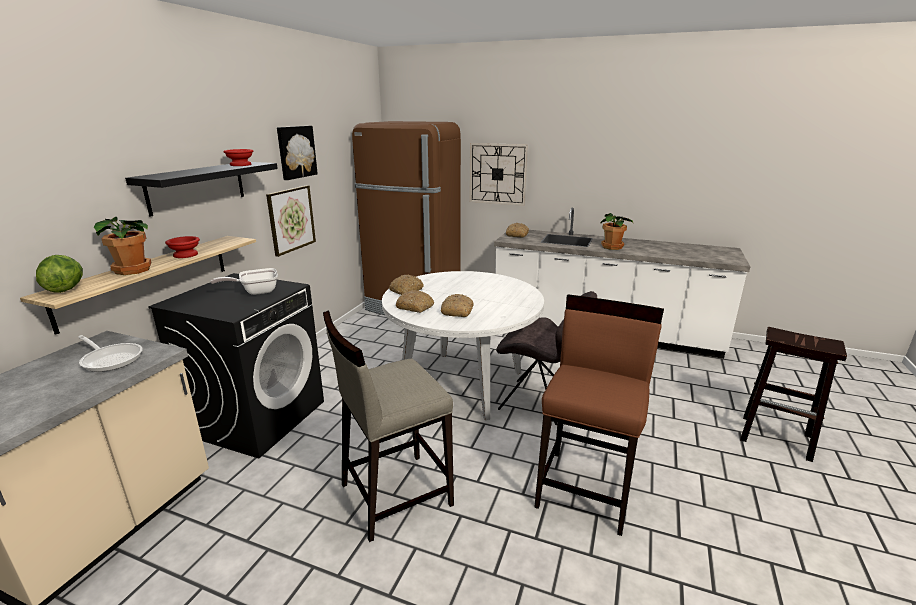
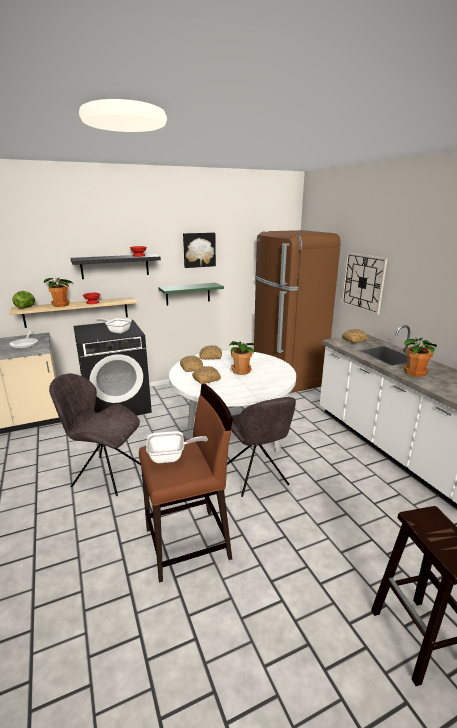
camera: 45 degrees right, 0 degrees up
picture [266,185,316,257] -> green shelf [158,283,224,306]
beige stool [323,310,454,542] -> grey chair [49,373,141,496]
none -> frying pan [146,431,208,463]
none -> potted plant [229,341,258,375]

